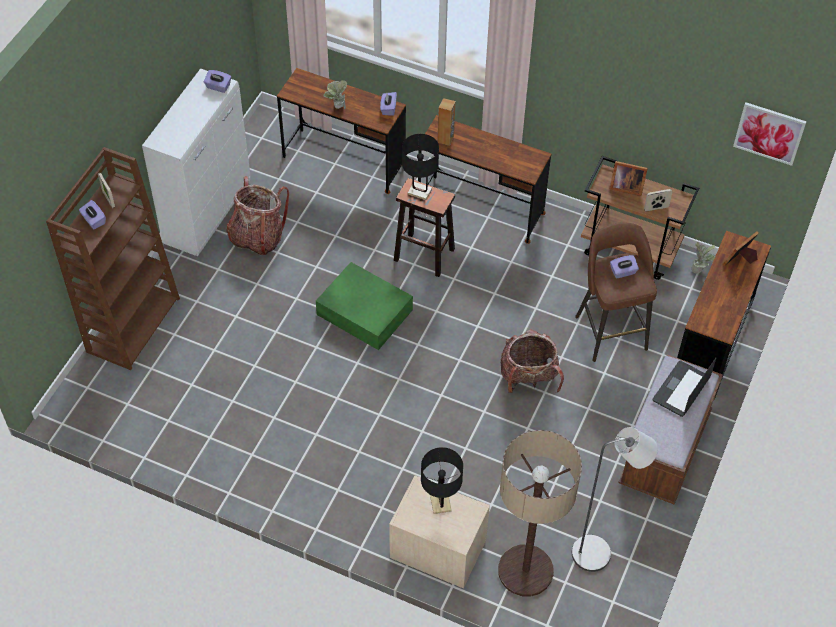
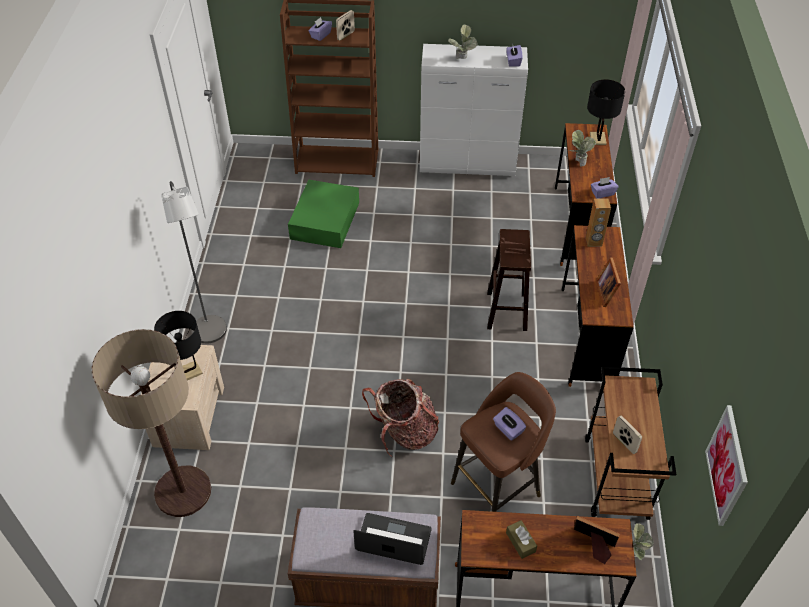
camera: 70 degrees right, 5 degrees down
backpack [226,176,289,255] -> none
green storage box [316,262,413,350] -> green storage box moved to [288,180,359,248]
black table lamp [402,134,439,200] -> black table lamp moved to [587,80,625,145]
grey floor lamp [572,427,658,572] -> grey floor lamp moved to [161,181,227,343]
picture frame [610,161,648,196] -> picture frame moved to [596,257,621,307]
none -> potted plant [448,24,477,60]
none -> brown tissue box [506,520,537,559]

